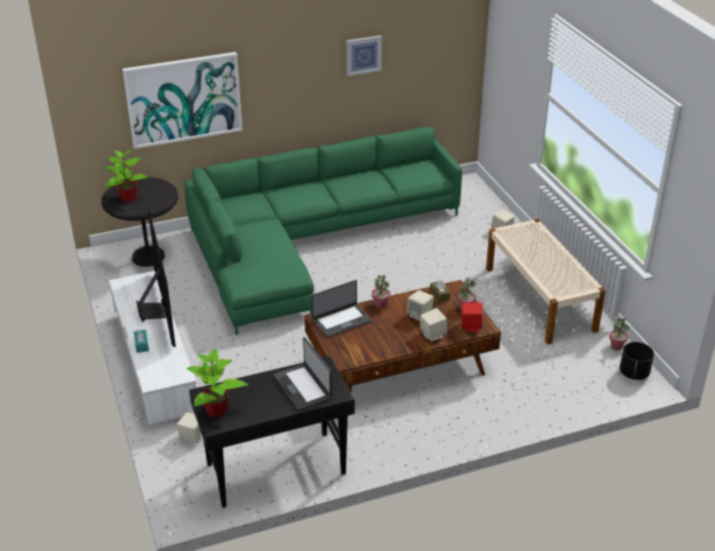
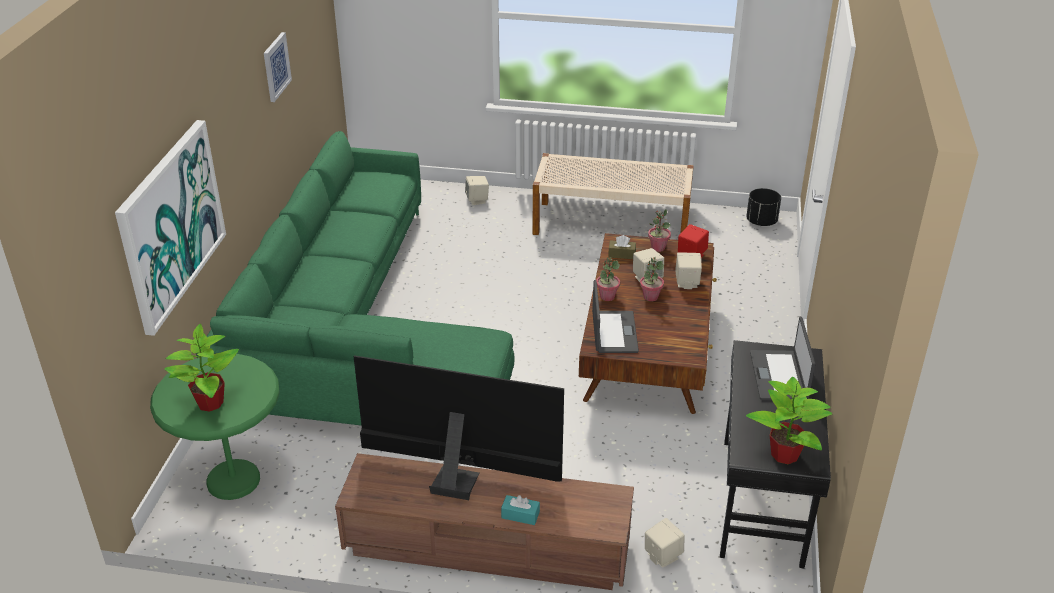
camera: 60 degrees left, 0 degrees up
black side table [101,177,178,267] -> green side table [150,354,280,500]
white tv stand [109,271,197,426] -> brown tv stand [335,453,634,590]
laptop [274,337,332,411] -> laptop turned 90 degrees clockwise [750,317,815,400]
potted plant [609,318,630,350] -> potted plant moved to [640,257,664,301]

